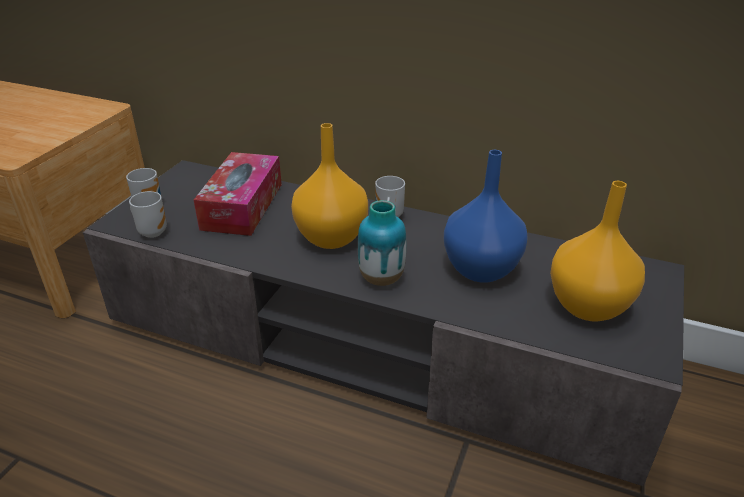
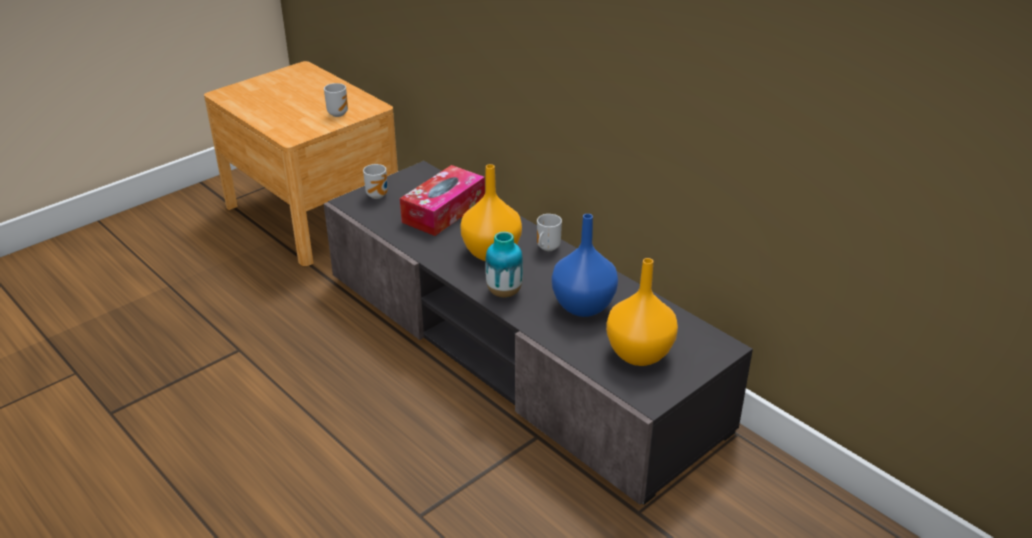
camera: 25 degrees right, 0 degrees up
mug [129,191,167,238] -> mug moved to [324,83,348,117]

